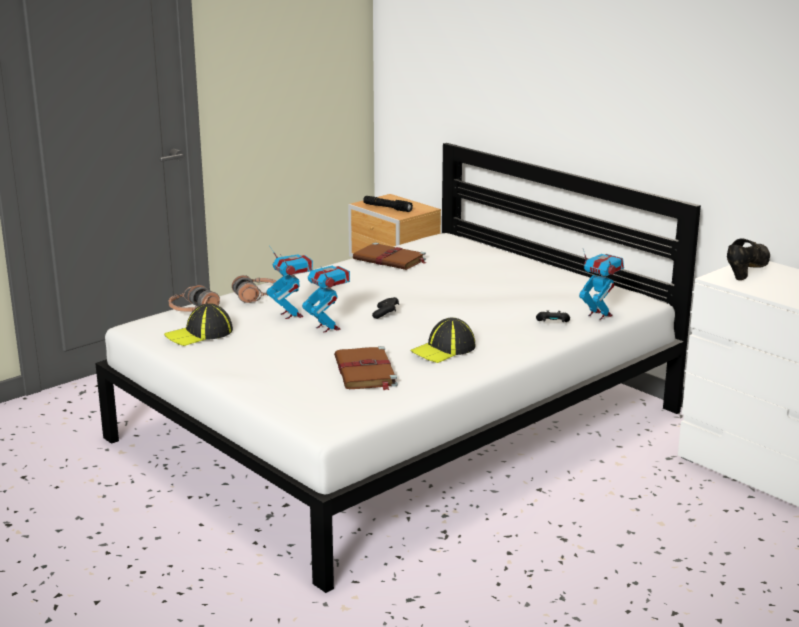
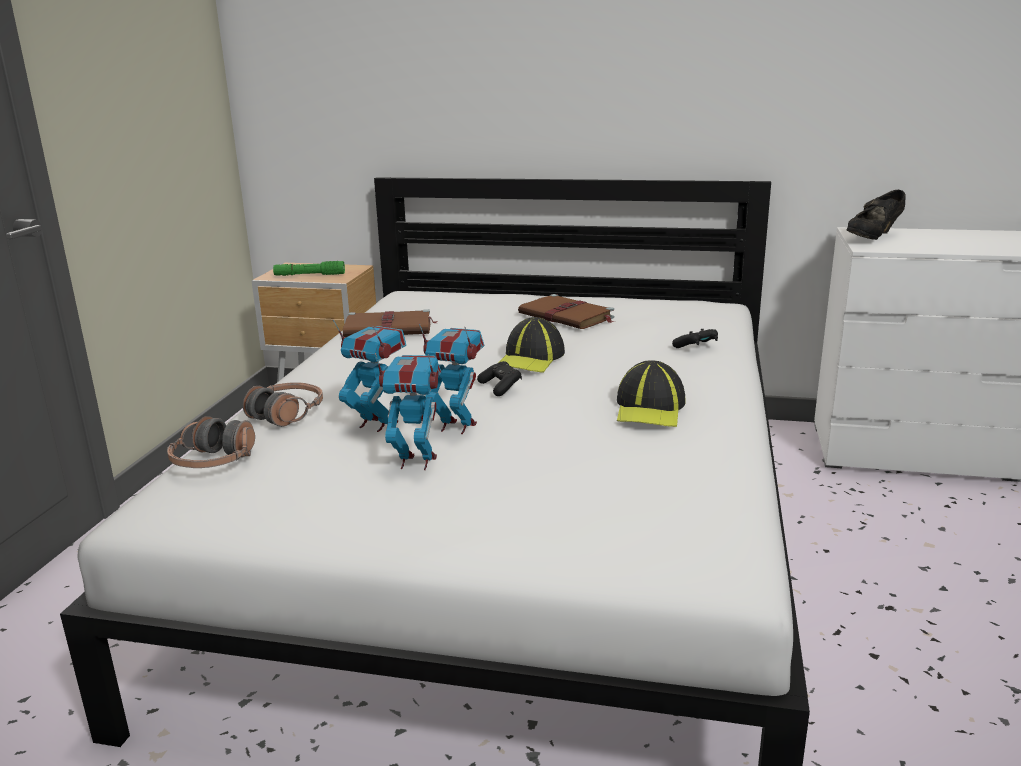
camera: 35 degrees left, 0 degrees up
cap [164,303,233,346] -> cap moved to [498,317,565,373]
brown book [334,346,398,390] -> brown book moved to [518,294,615,329]
black flashlight [363,196,413,212] -> green flashlight [273,261,345,276]
toy robot [579,249,624,320] -> toy robot moved to [375,353,442,470]
black shoe [727,238,770,280] -> black shoe turned 135 degrees counterclockwise [847,190,905,240]

